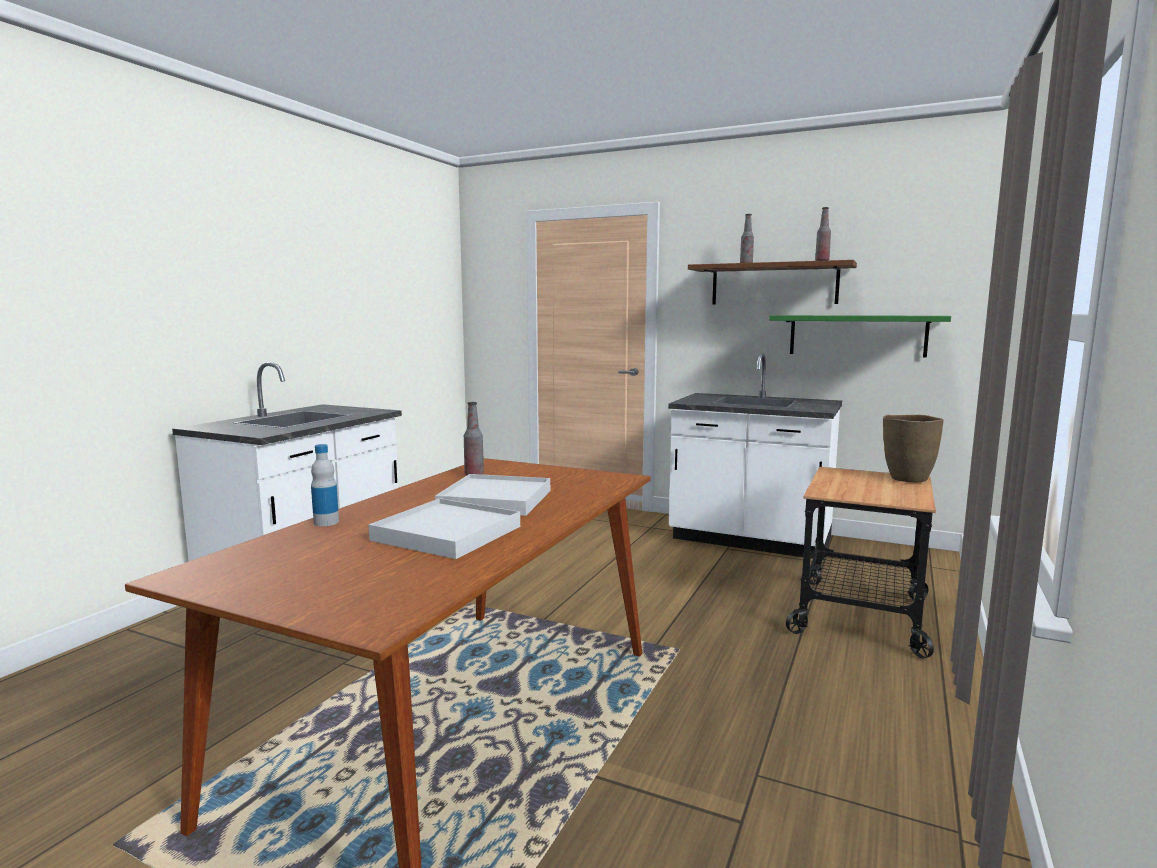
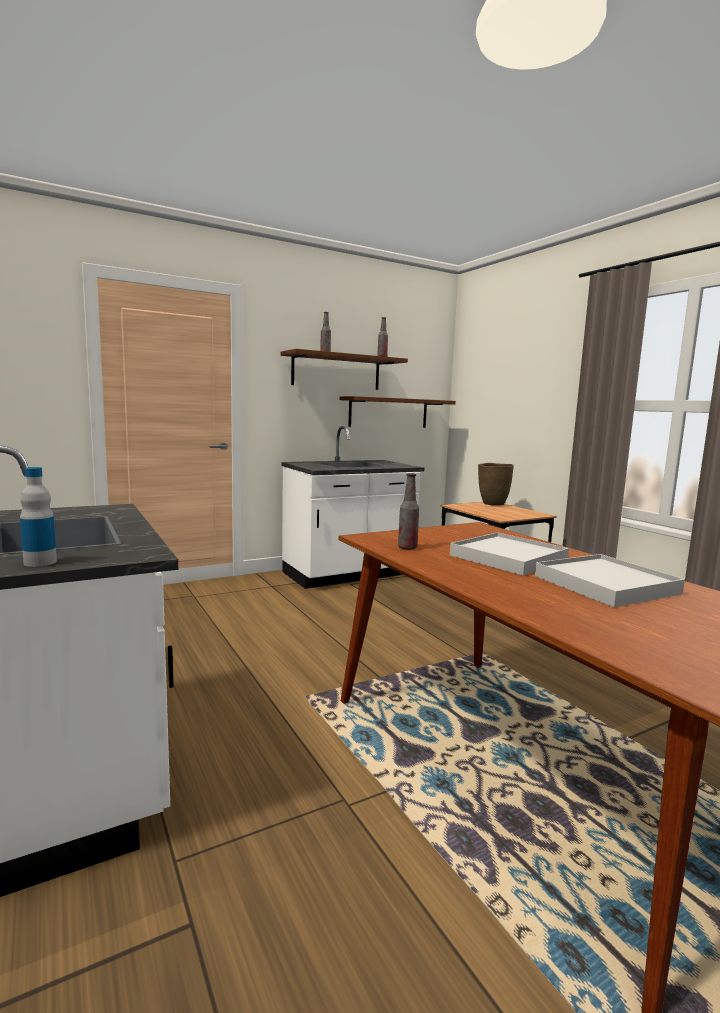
camera: 55 degrees left, 0 degrees up
bottle [311,444,339,526] -> bottle moved to [20,467,57,567]
green shelf [769,315,951,357] -> brown shelf [339,396,456,428]

